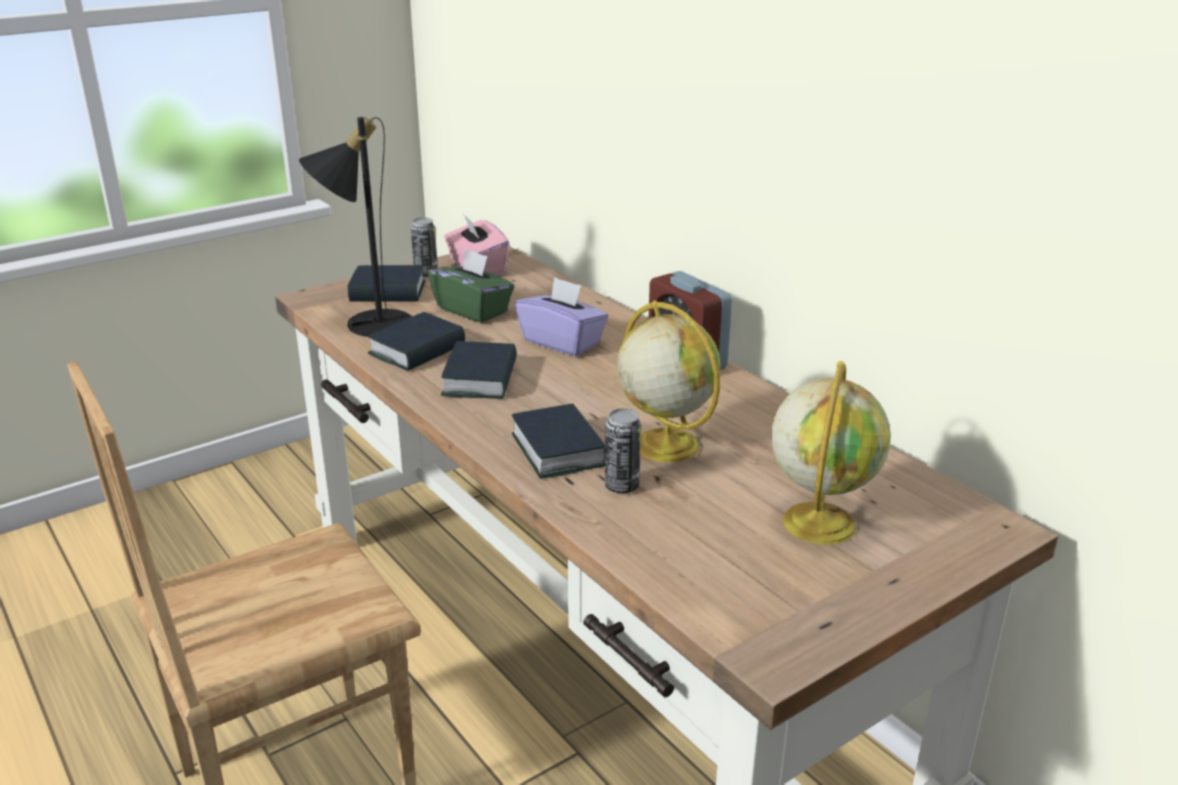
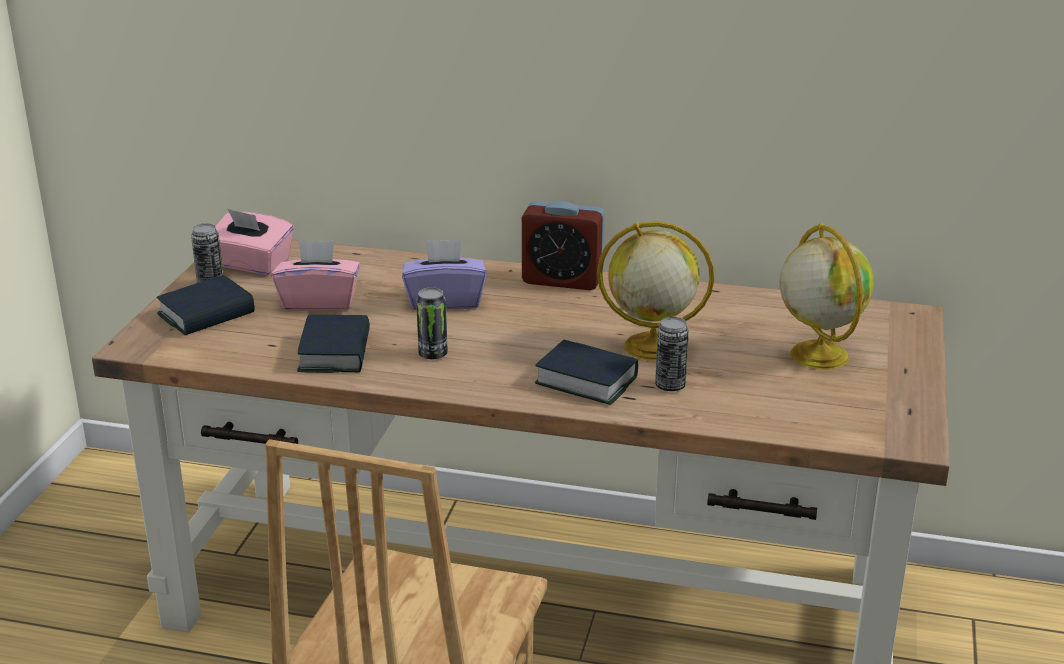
camera: 40 degrees left, 0 degrees up
black table lamp [299,117,411,337] -> none
green tissue box [428,249,515,323] -> pink tissue box [272,240,360,311]
book [441,341,517,399] -> can [416,287,448,359]

